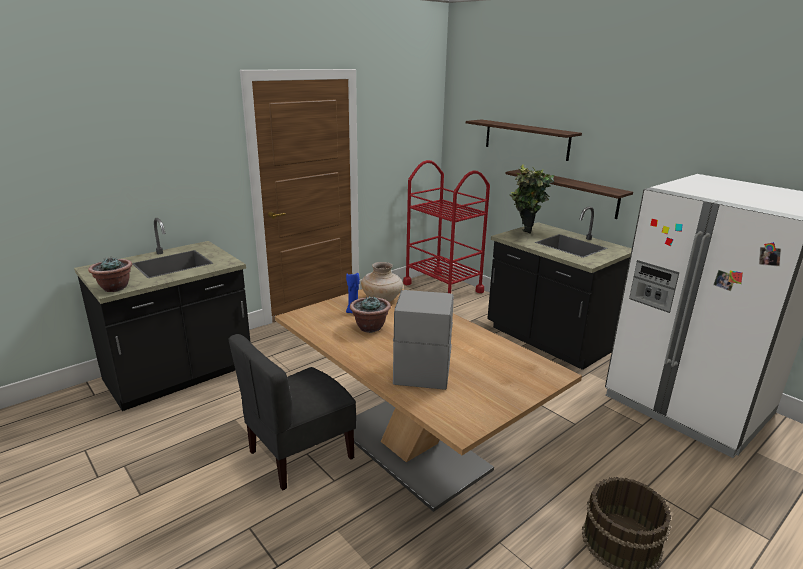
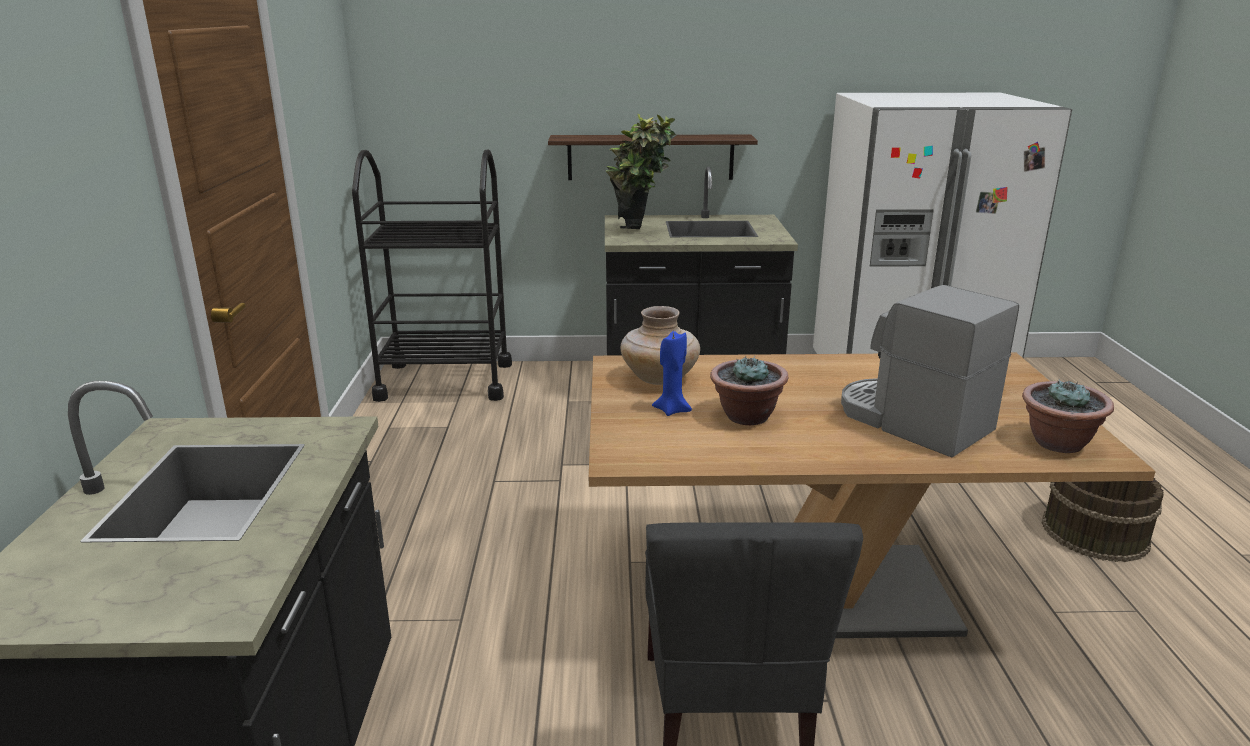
camera: 50 degrees left, 0 degrees up
potted plant [88,256,132,292] -> potted plant moved to [1022,379,1114,453]
red cart [403,160,490,293] -> black cart [352,150,512,402]
shelf [466,119,582,161] -> none

